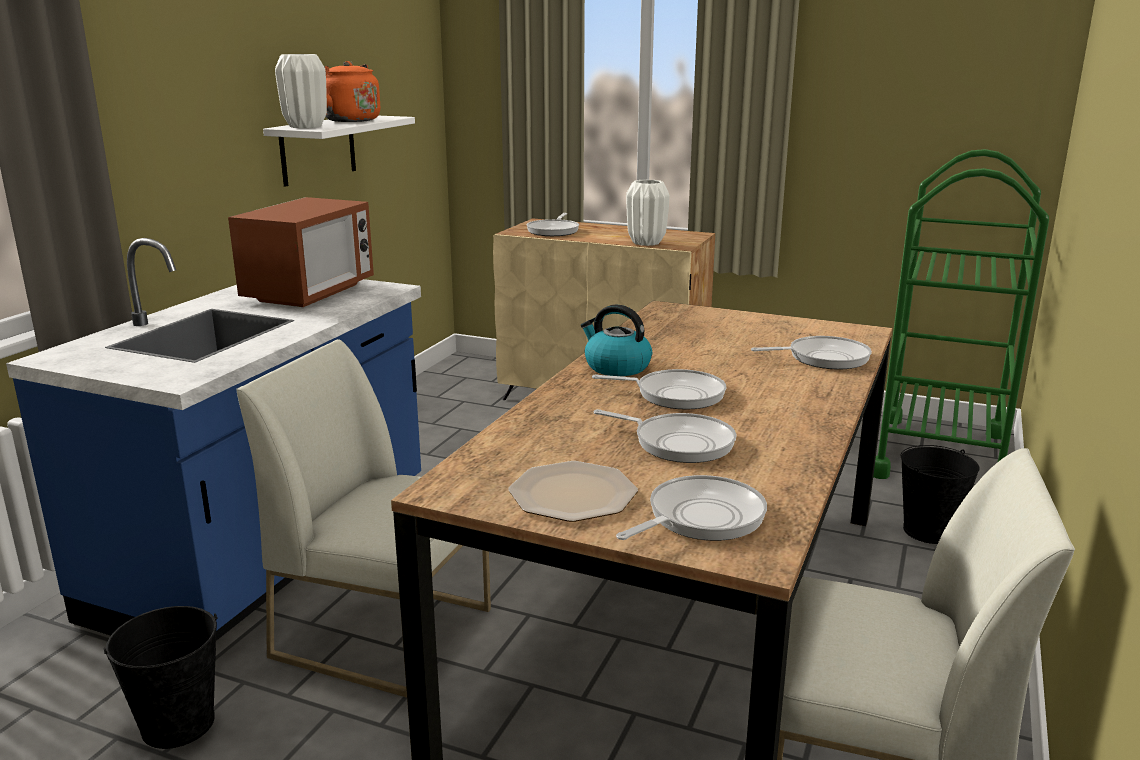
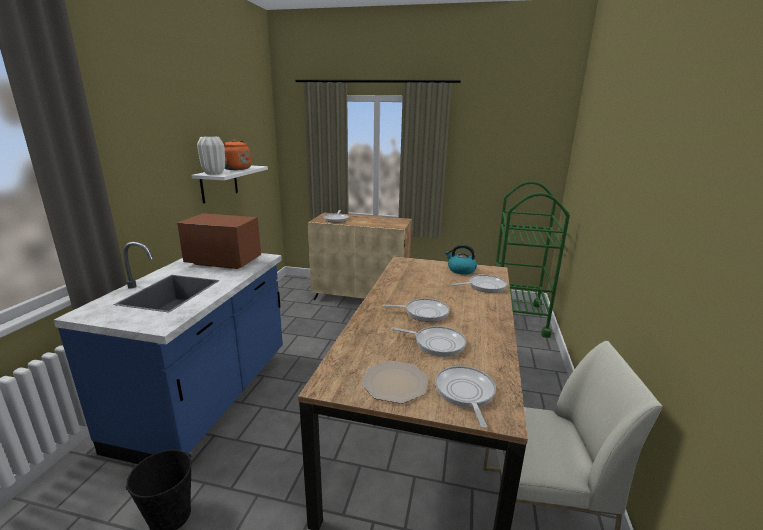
camera: 10 degrees left, 0 degrees up
microwave [228,197,374,307] -> microwave turned 90 degrees counterclockwise [177,213,261,269]
white chair [236,339,491,698] -> none
kettle [581,305,652,376] -> kettle moved to [445,244,477,275]
frying pan [616,475,767,541] -> frying pan turned 45 degrees counterclockwise [435,366,496,429]
white vase [626,180,670,246] -> none
black bucket [901,445,980,544] -> none

